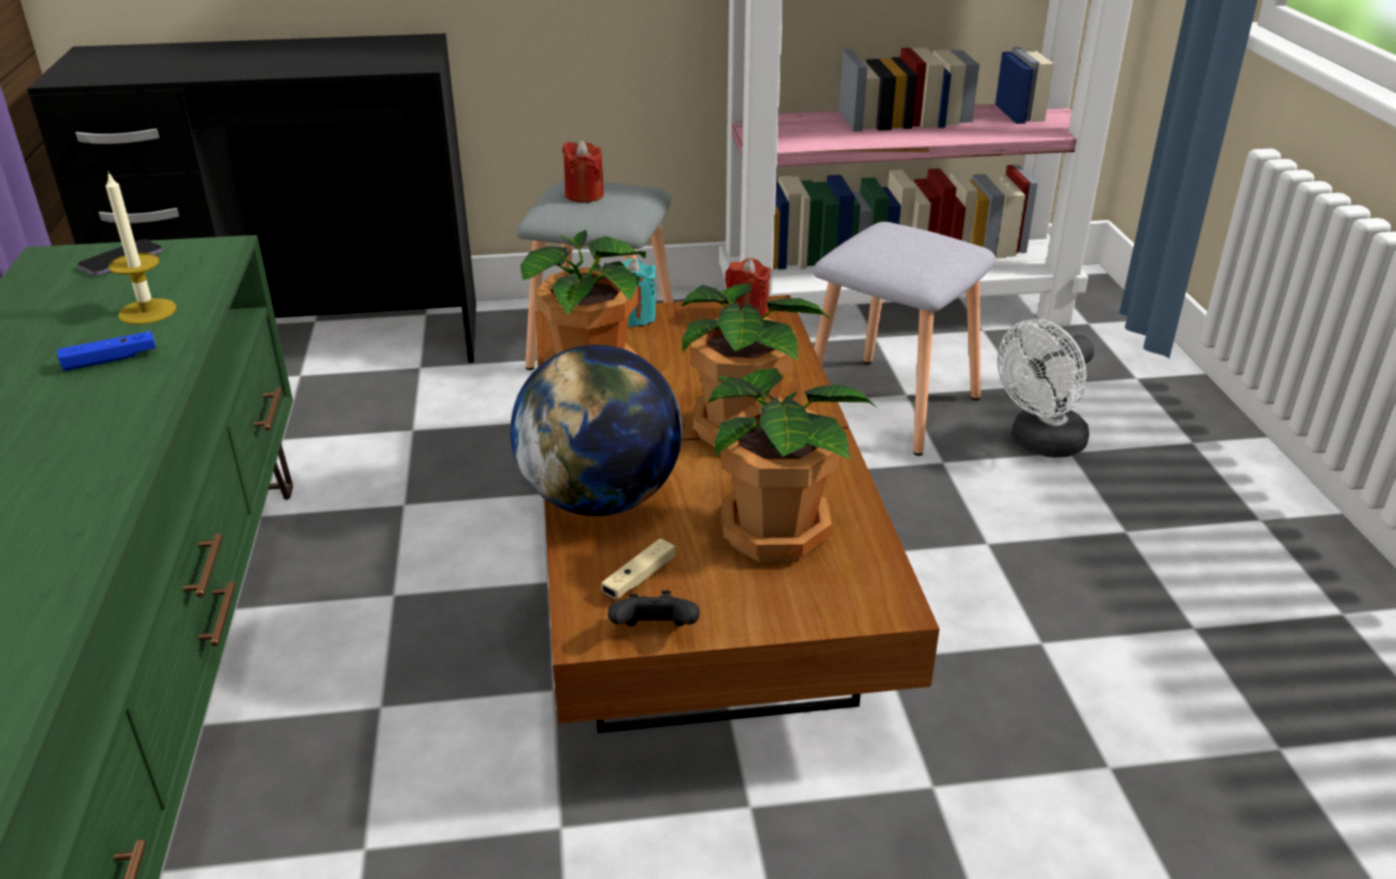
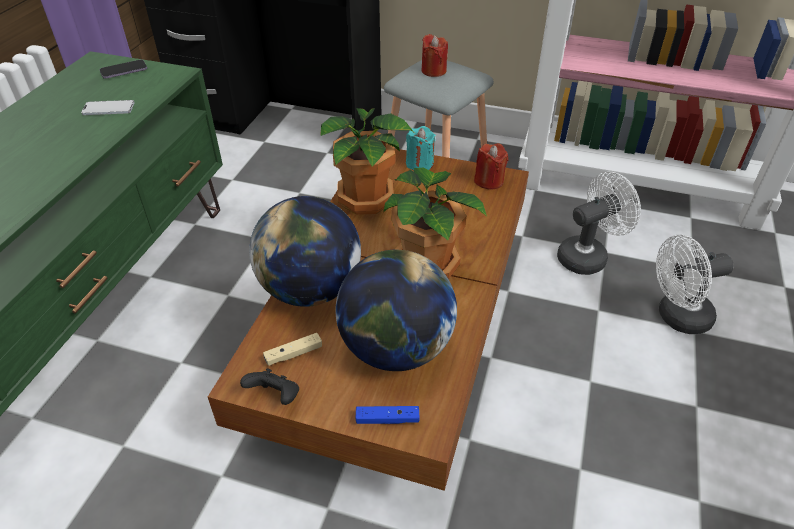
camera: 25 degrees right, 10 degrees up
blue game controller [57,331,156,371] -> blue game controller moved to [356,406,419,424]
candle [106,171,176,325] -> phone [81,100,135,115]
potted plant [707,368,876,563] -> globe [335,250,457,371]
grey stool [813,222,996,456] -> white fan [557,172,641,275]

